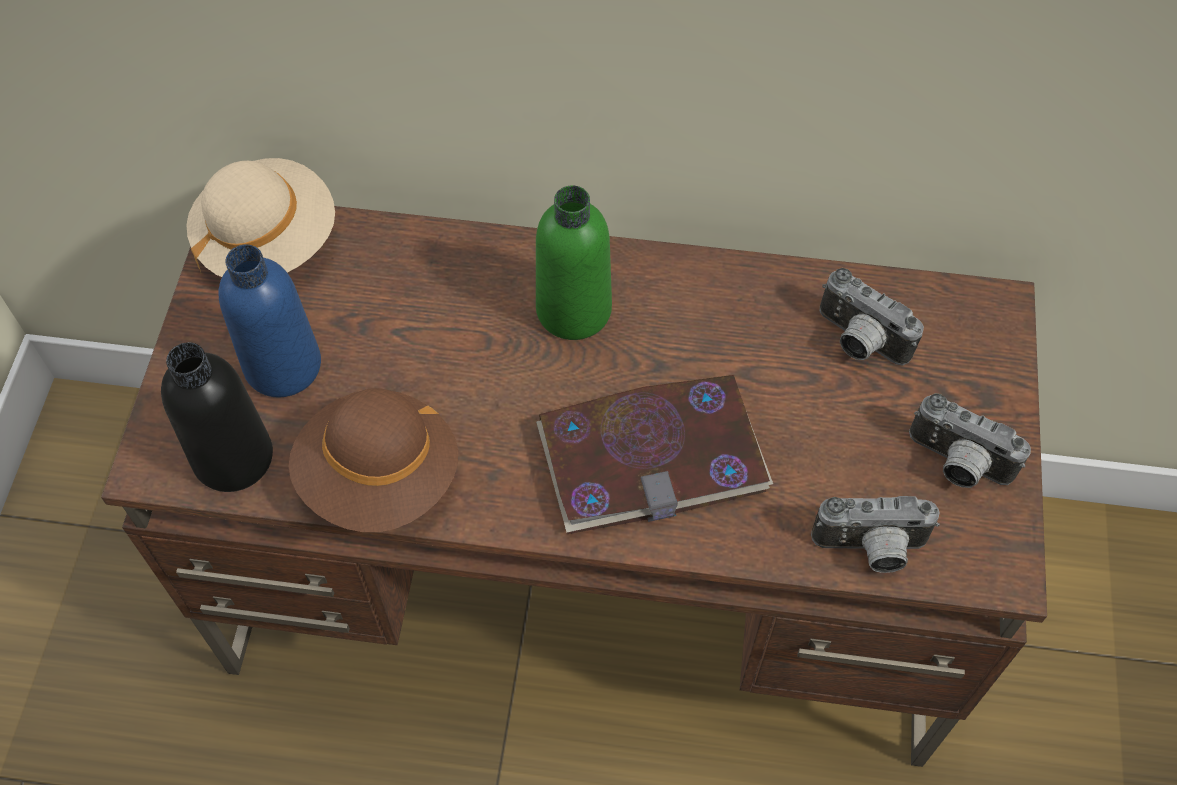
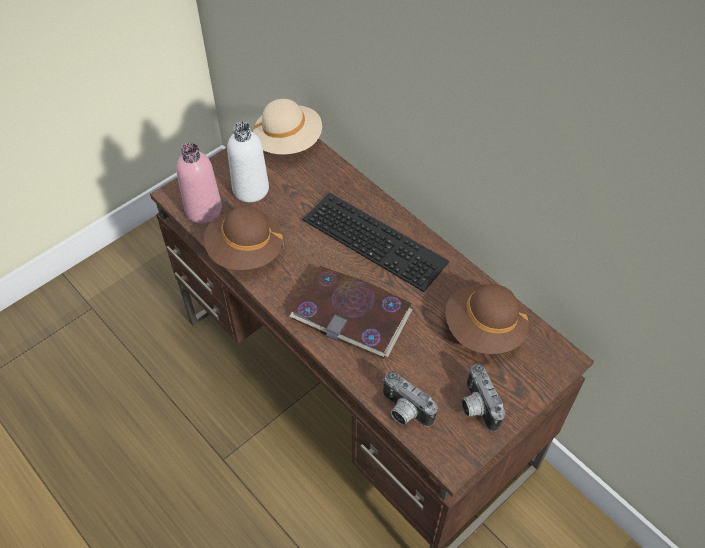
camera: 40 degrees right, 5 degrees down
black bottle [161,342,273,492] -> pink bottle [176,143,222,223]
blue bottle [218,244,321,397] -> white bottle [227,122,269,202]
green bottle [536,185,612,340] -> keyboard [303,192,449,292]
camera [820,268,924,366] -> brown hat [446,284,528,354]

